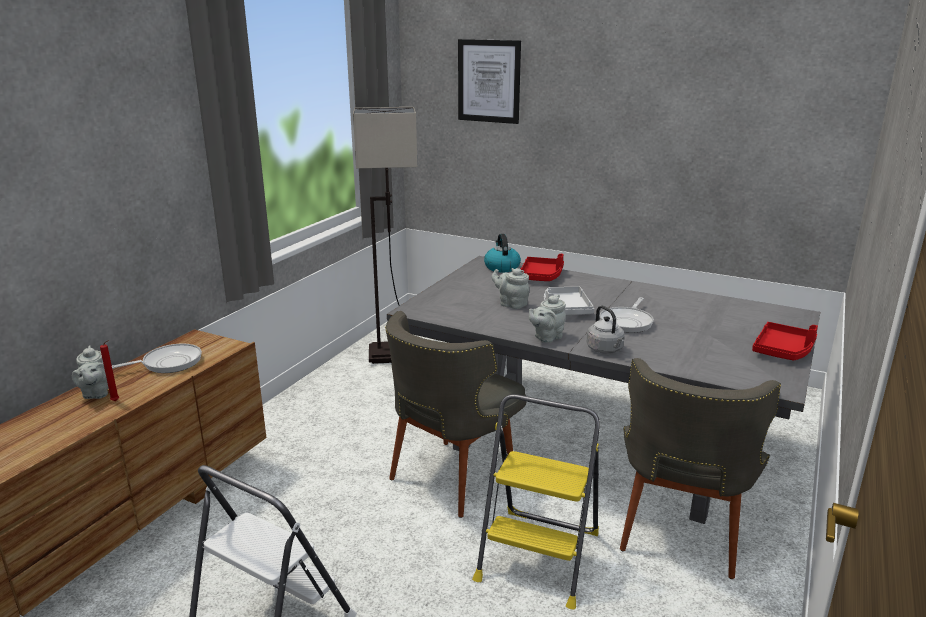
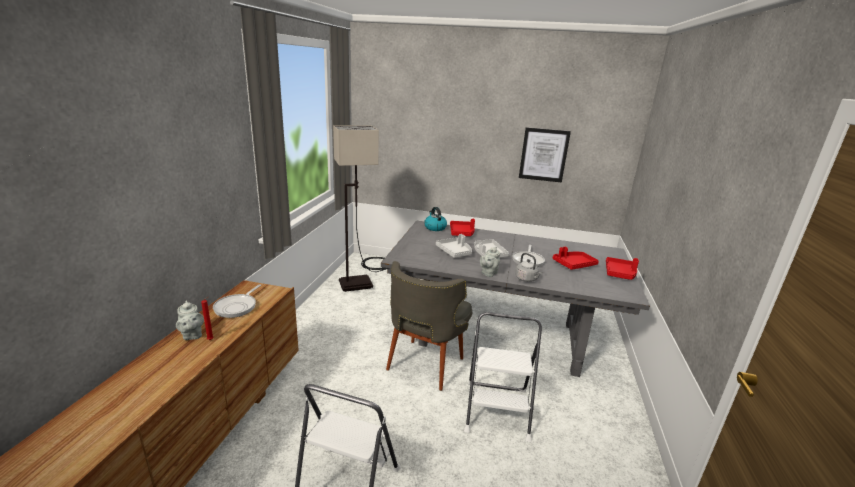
camera: 15 degrees left, 0 degrees up
frying pan [112,344,202,373] -> frying pan turned 150 degrees clockwise [213,284,261,318]
picture [458,39,521,124] -> picture moved to [519,127,571,183]
yellow step ladder [472,394,600,610] -> white step ladder [464,312,542,442]
grey teapot [491,268,529,309] -> grey tray [436,234,472,258]
grey chair [620,358,781,579] -> none
none -> red tray [553,247,599,270]

